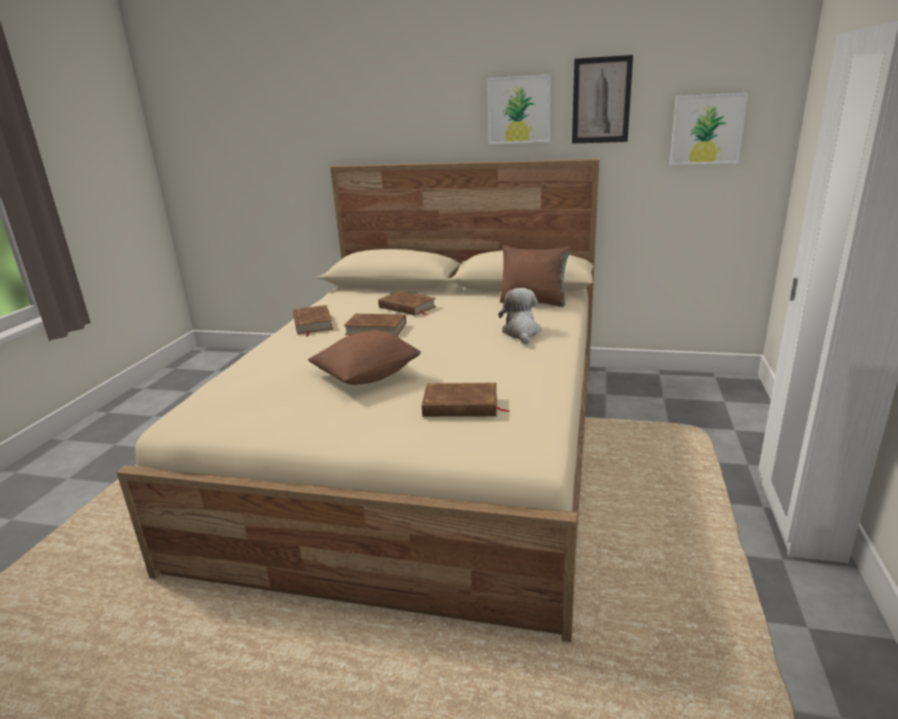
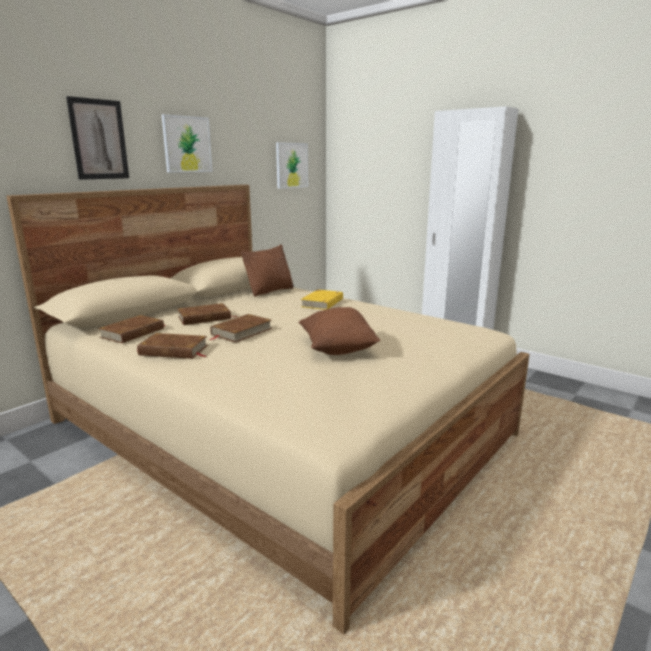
camera: 65 degrees left, 5 degrees down
brown book [422,383,510,417] -> brown book moved to [98,315,166,343]
plush toy [498,288,542,344] -> yellow book [300,290,343,310]
picture [572,55,633,144] -> picture moved to [66,96,129,180]

